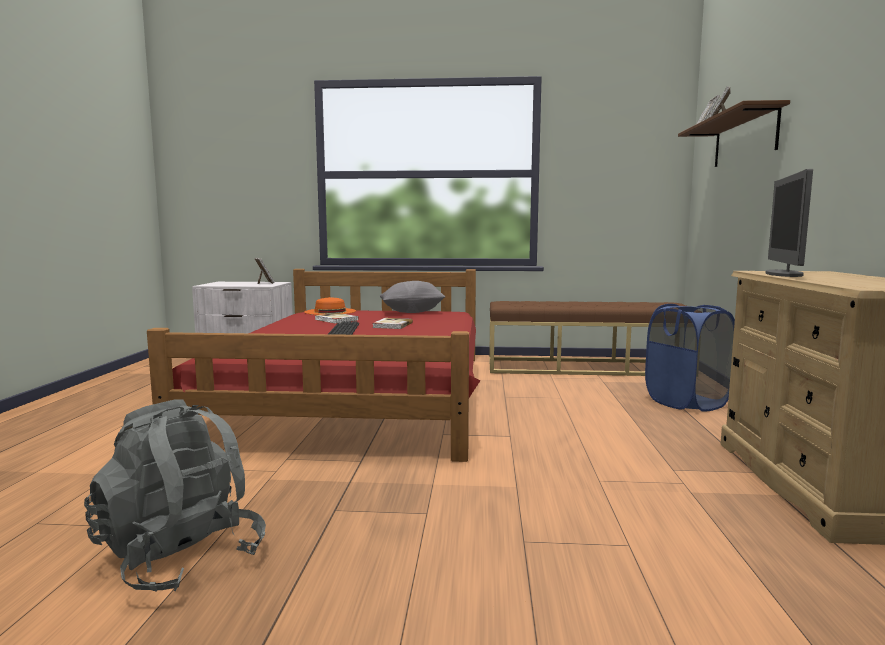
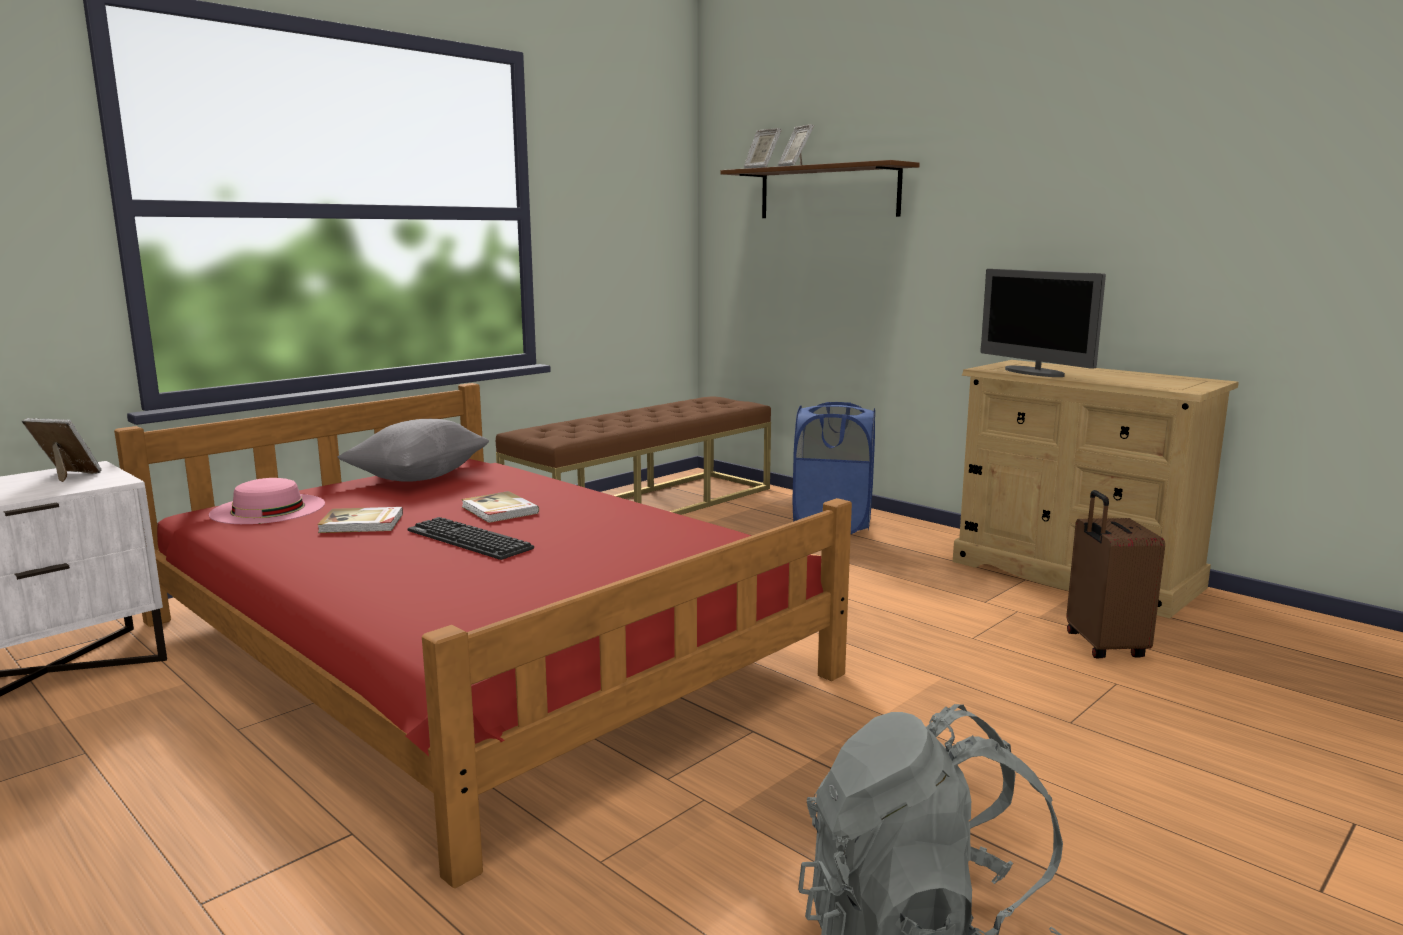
camera: 50 degrees left, 5 degrees up
orange hat [304,297,356,315] -> pink hat [209,478,325,524]
none -> brown suitcase [1066,490,1165,658]

